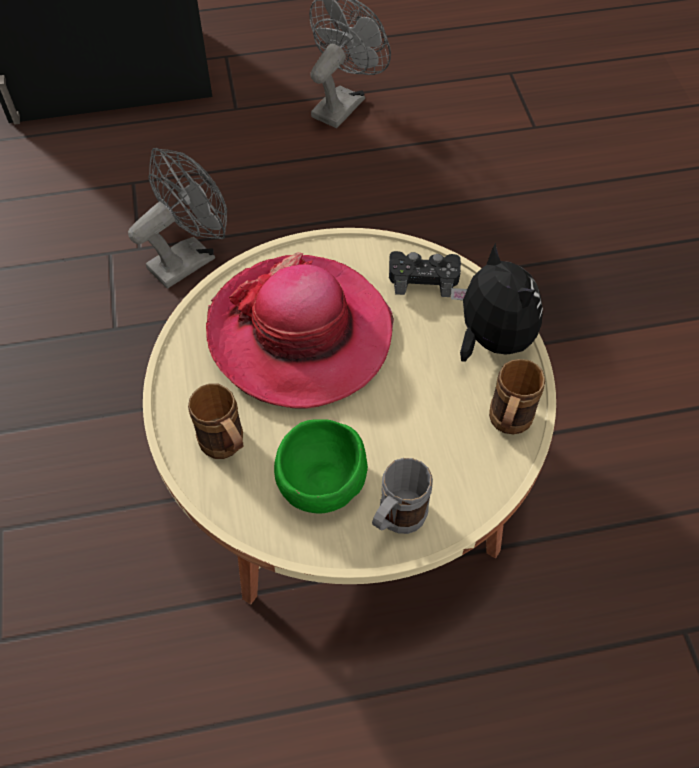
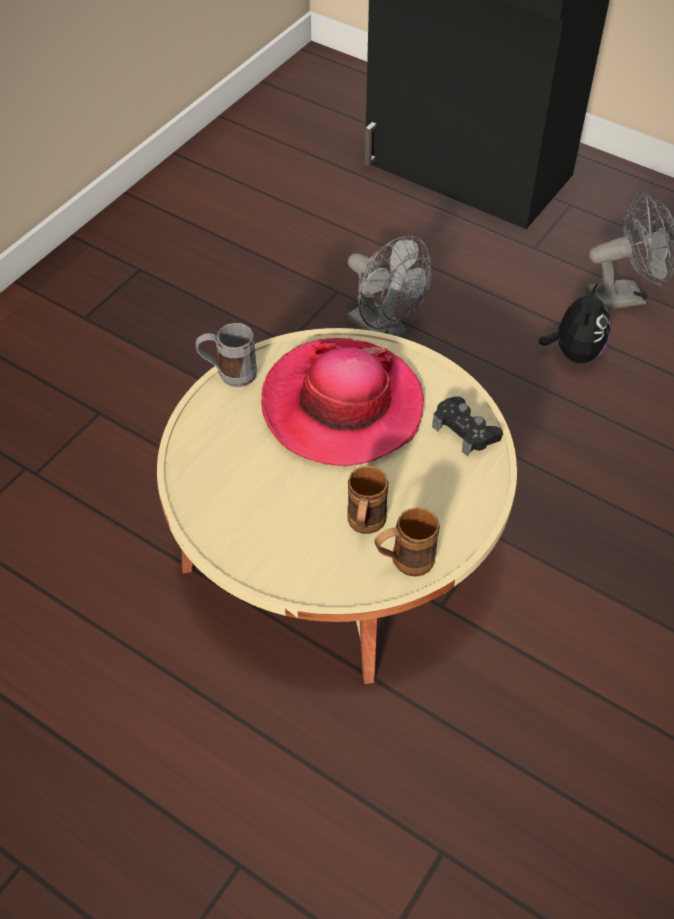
camera: 45 degrees right, 5 degrees down
grey fan [128,148,227,289] -> grey fan turned 45 degrees clockwise [348,236,431,337]
brown mug [188,383,243,459] -> brown mug moved to [347,466,389,534]
green bowl [274,419,368,514] -> none
grey mug [372,458,433,534] -> grey mug moved to [196,323,257,387]
plush toy [451,243,543,362] -> plush toy moved to [538,283,611,363]

